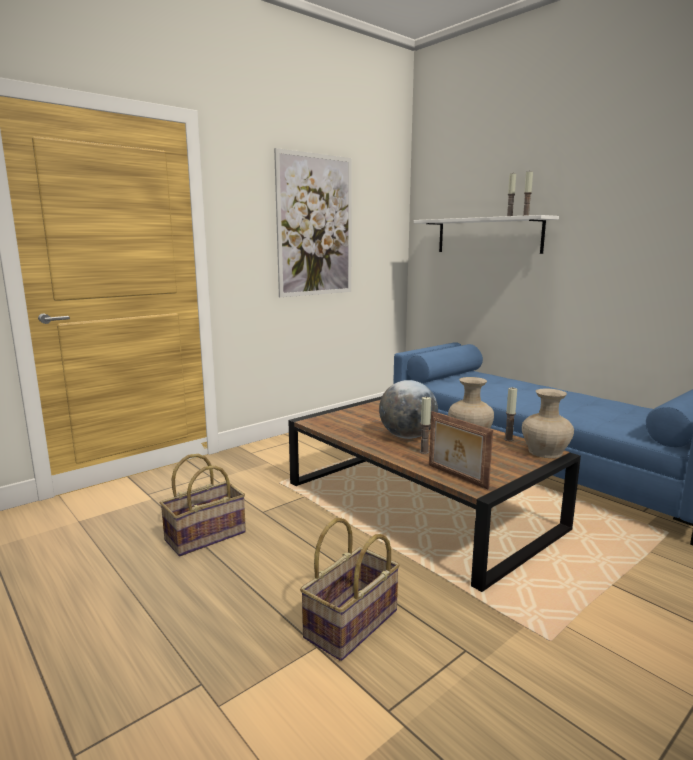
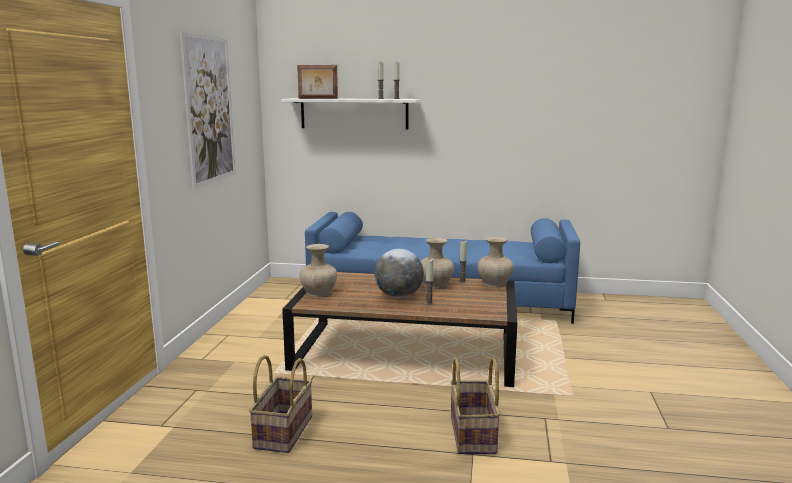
camera: 40 degrees left, 0 degrees up
picture frame [429,411,493,489] -> picture frame moved to [297,65,338,99]
none -> beige vase [300,244,337,297]

